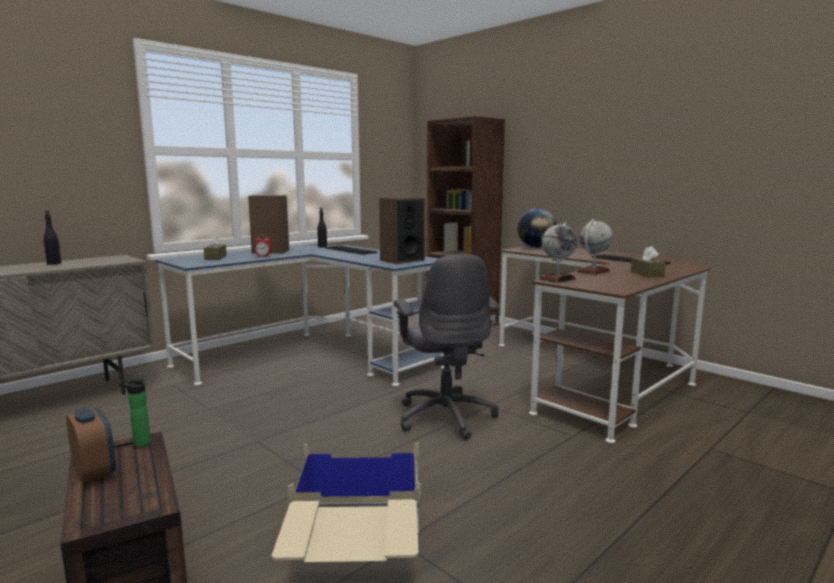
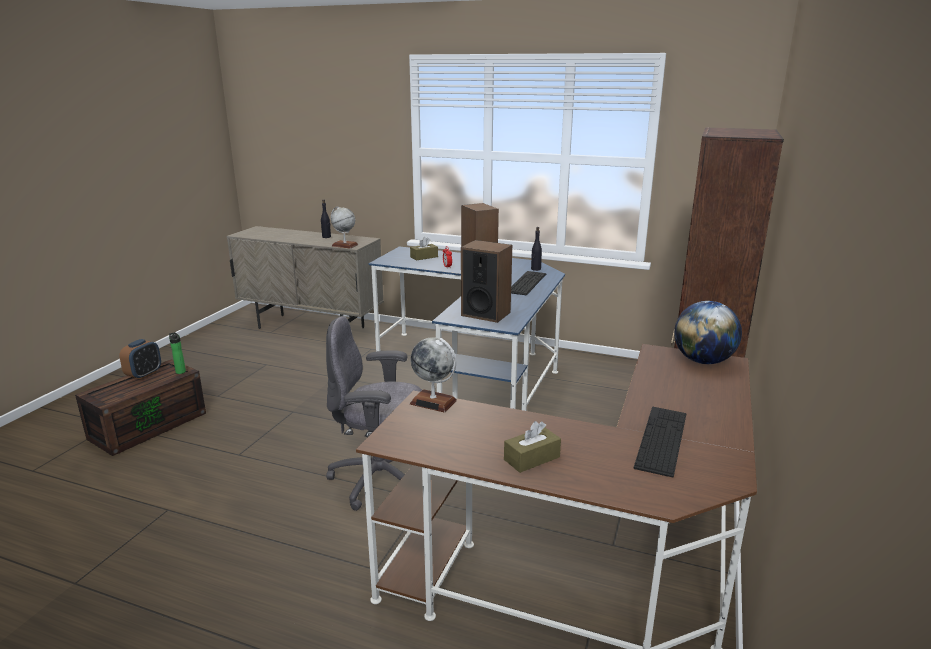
camera: 65 degrees right, 10 degrees up
beige storage box [272,443,421,562] -> none
grey office chair [394,254,499,440] -> grey office chair turned 45 degrees clockwise [326,316,422,511]
globe [577,219,613,275] -> globe moved to [331,206,358,249]

